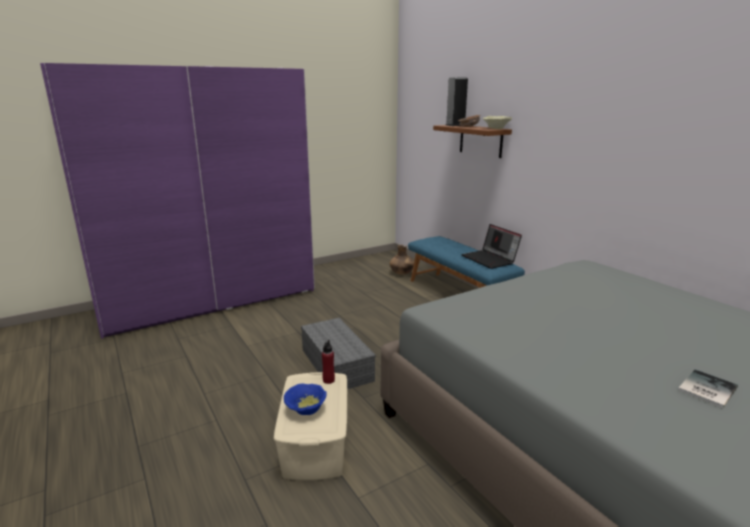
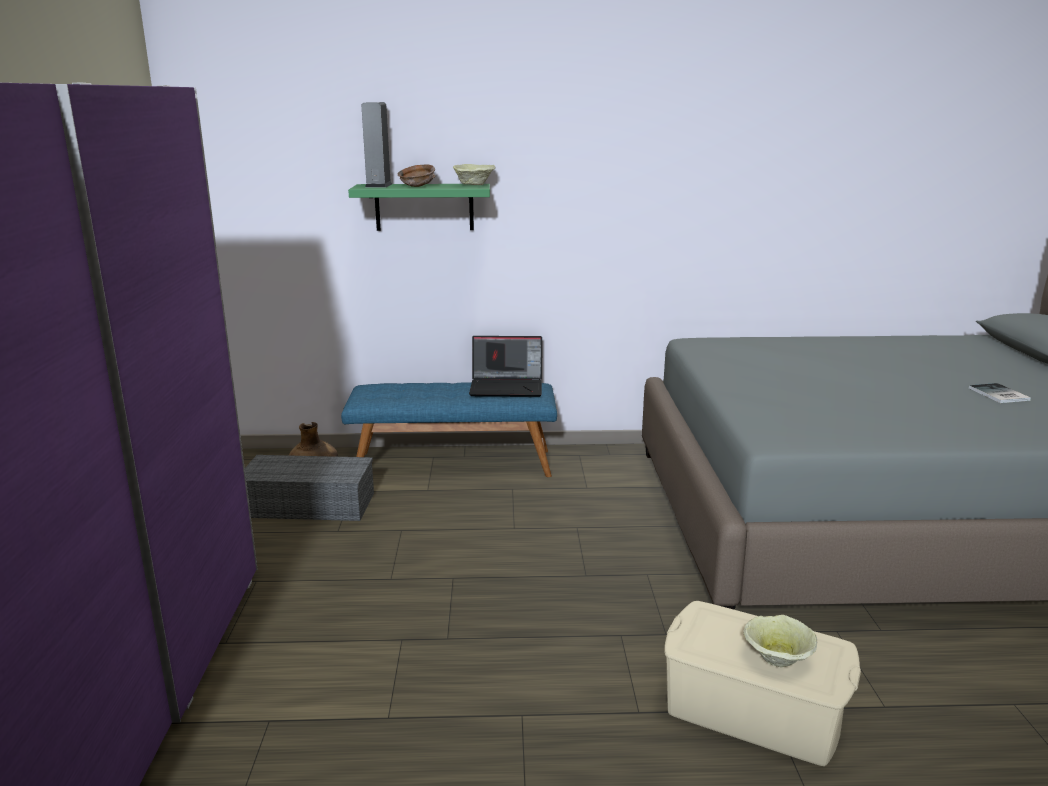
camera: 60 degrees left, 0 degrees up
blue bowl [284,383,327,415] -> beige bowl [743,615,817,667]
grey storage box [301,318,376,389] -> grey storage box moved to [245,455,374,521]
red bottle [322,340,335,384] -> none
brown shelf [433,125,512,158] -> green shelf [348,184,490,231]

